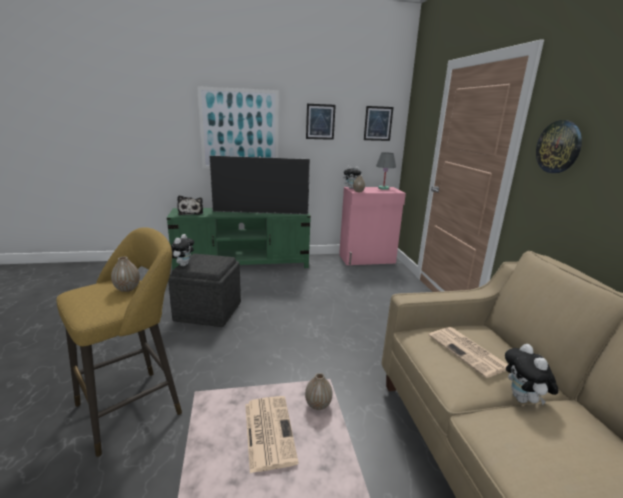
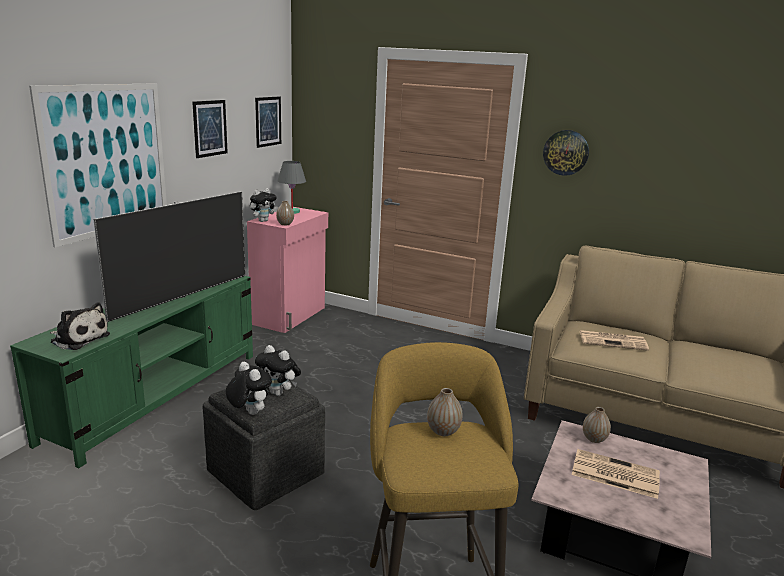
camera: 55 degrees left, 0 degrees up
plush toy [505,344,559,405] -> plush toy moved to [255,345,301,396]

